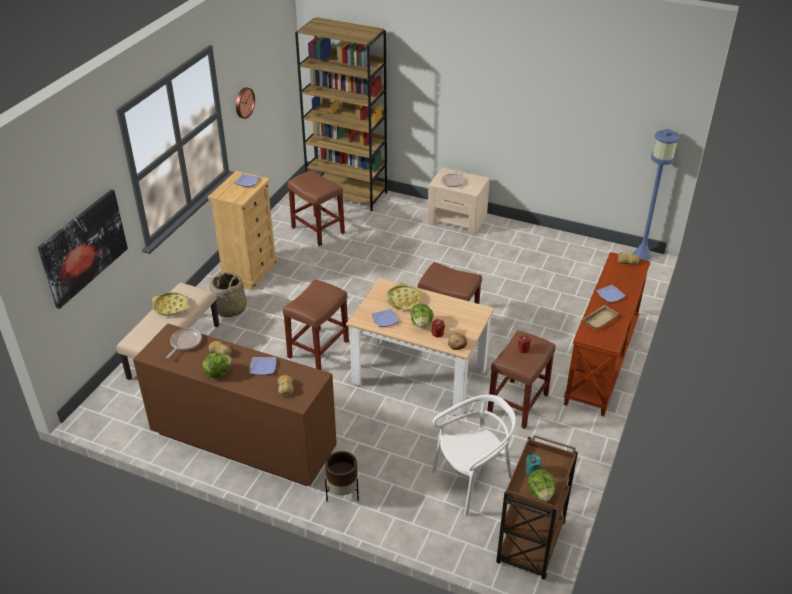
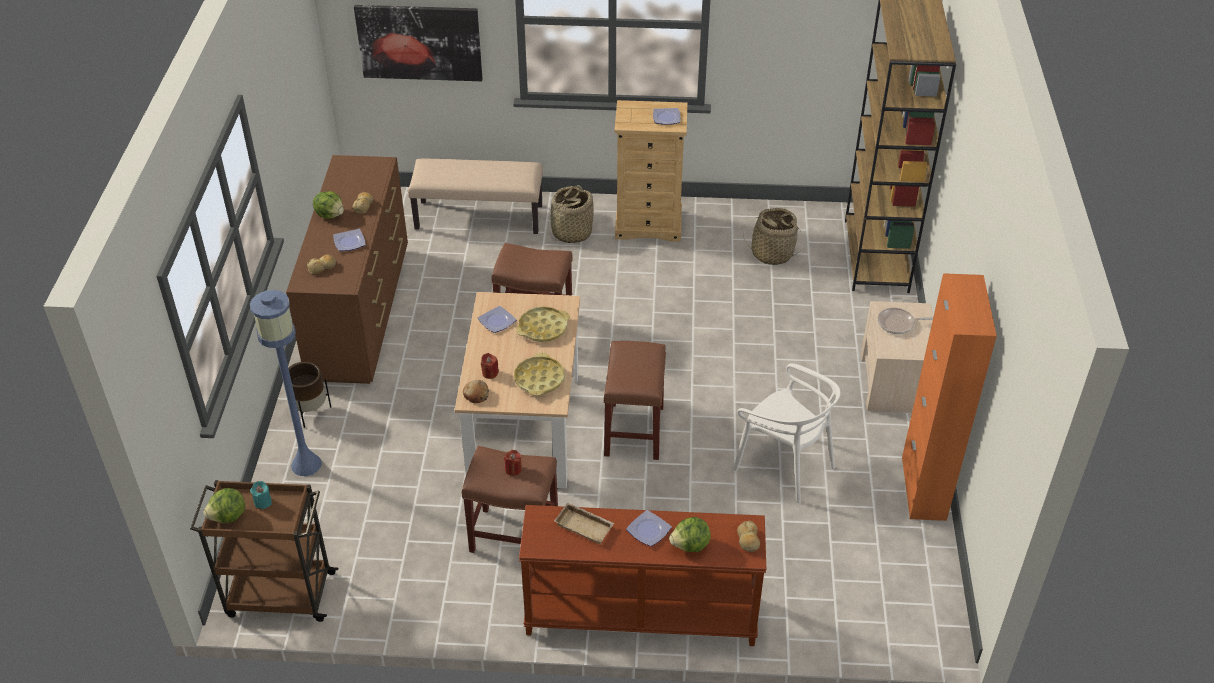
camera: 70 degrees right, 5 degrees up
yellow tray [152,292,189,316] -> yellow tray moved to [514,353,565,396]
frying pan [166,328,202,359] -> none
wall clock [236,87,255,119] -> none
brown stool [287,170,345,246] -> basket [743,208,800,265]
lettuce [411,304,434,328] -> lettuce moved to [669,517,711,552]
white chair [432,395,516,516] -> white chair moved to [733,363,841,503]
blue floor lamp [633,129,679,261] -> blue floor lamp moved to [250,290,322,476]
none -> orange cabinet [902,273,997,521]

